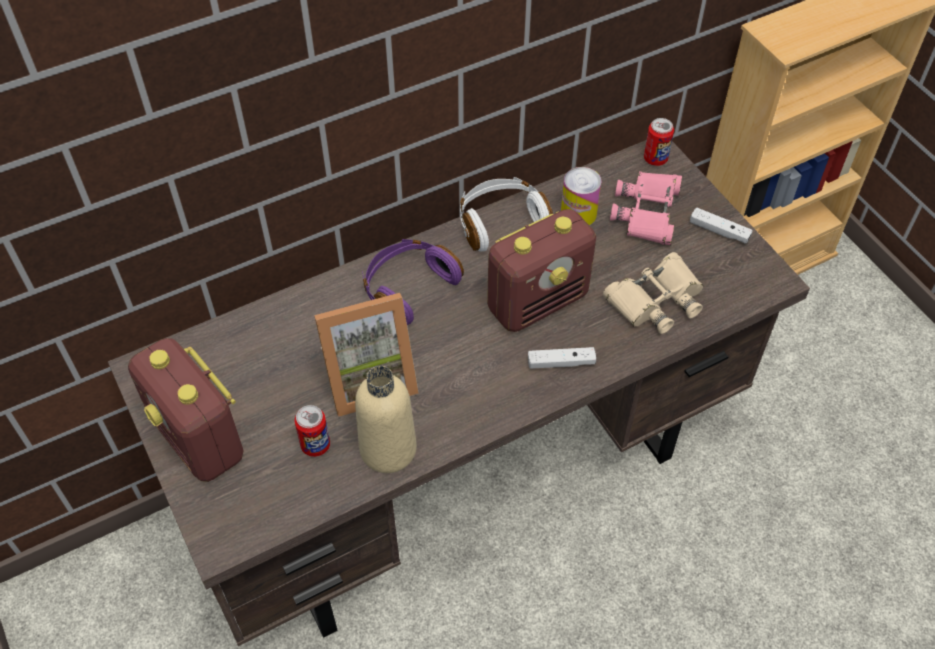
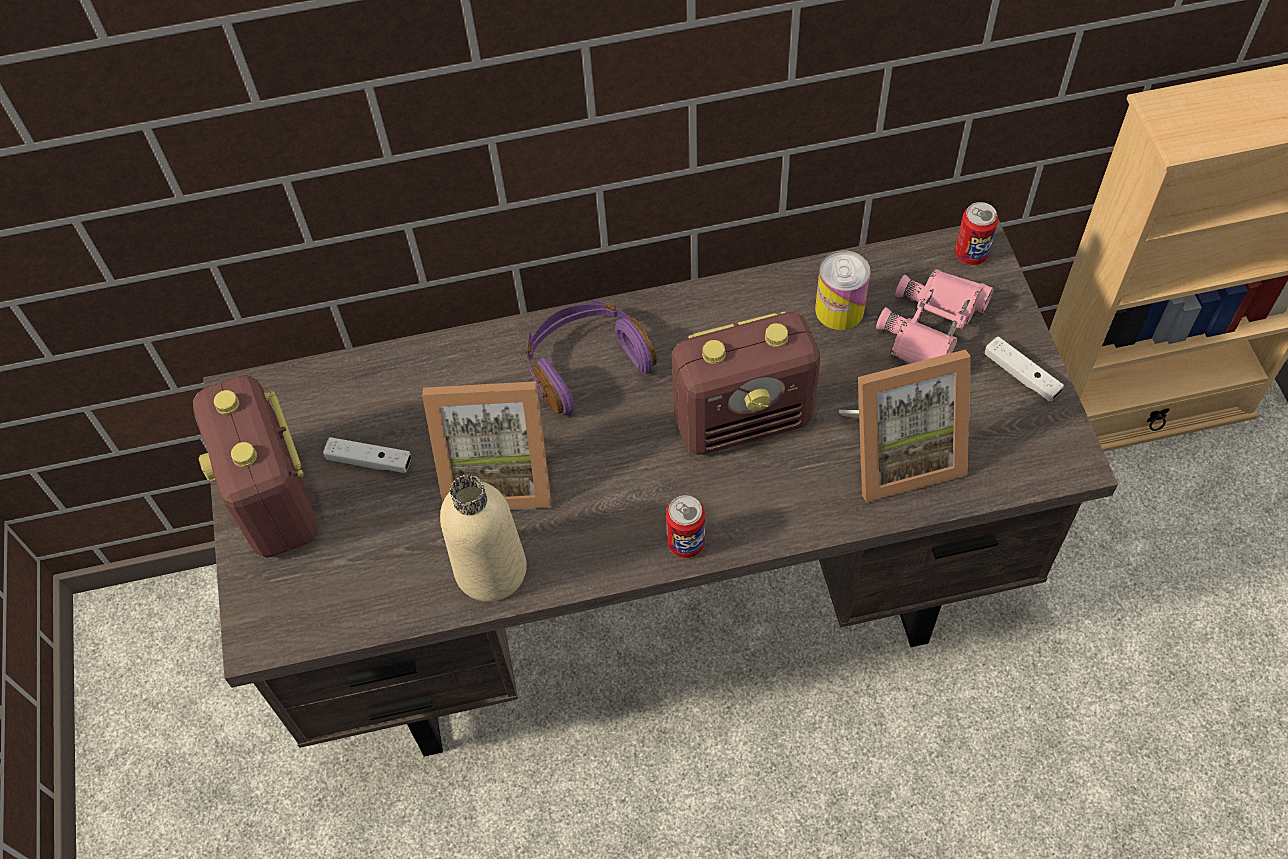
camera: 20 degrees right, 5 degrees up
can [294,405,330,457] -> can moved to [666,495,705,558]
white headphones [460,177,553,252] -> none
white game controller [528,347,596,369] -> white game controller moved to [323,437,411,473]
beige binoculars [603,252,703,334] -> picture frame [839,350,971,502]

